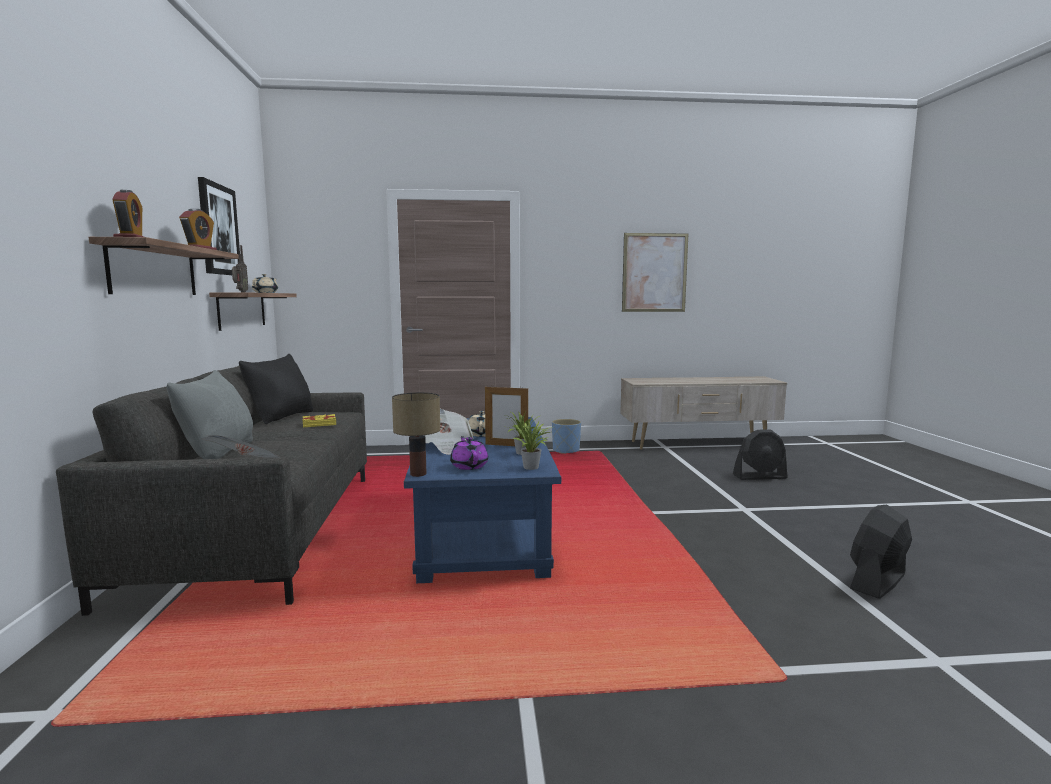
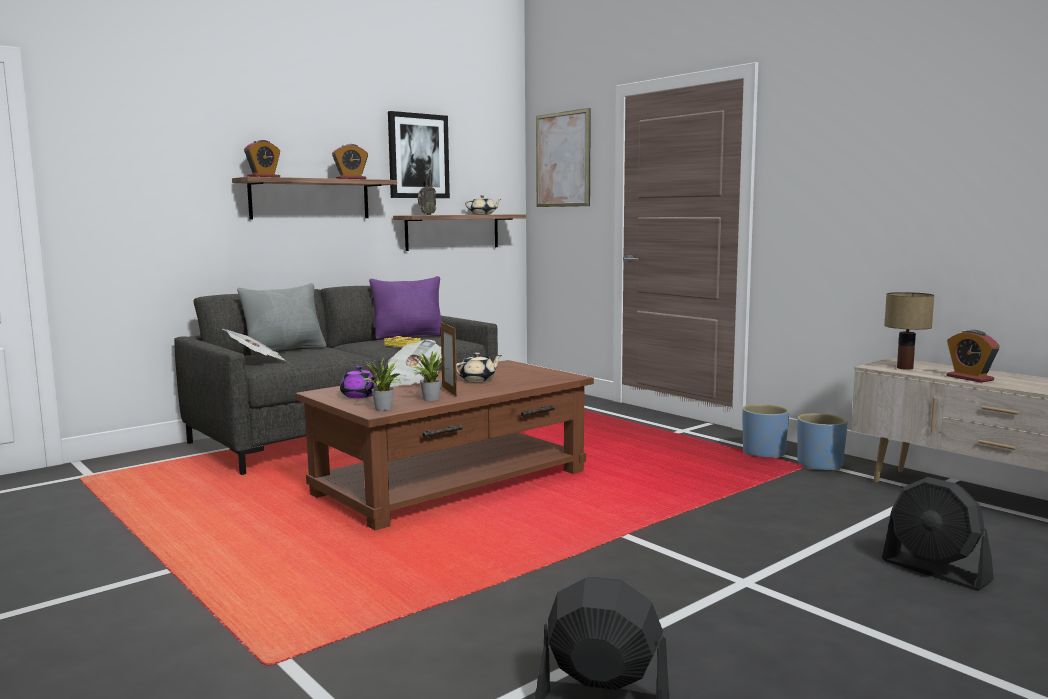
camera: 55 degrees right, 0 degrees up
black pillow [239,354,313,424] -> purple pillow [369,276,443,339]
table lamp [392,392,440,477] -> table lamp moved to [884,292,934,370]
blue coffee table [404,417,561,583] -> brown coffee table [295,360,594,531]
purple teapot [450,436,488,470] -> purple teapot turned 105 degrees clockwise [340,366,378,398]
picture [622,233,688,312] -> picture moved to [536,108,591,207]
none -> blue planter [797,413,848,471]
none -> alarm clock [947,330,1000,383]

